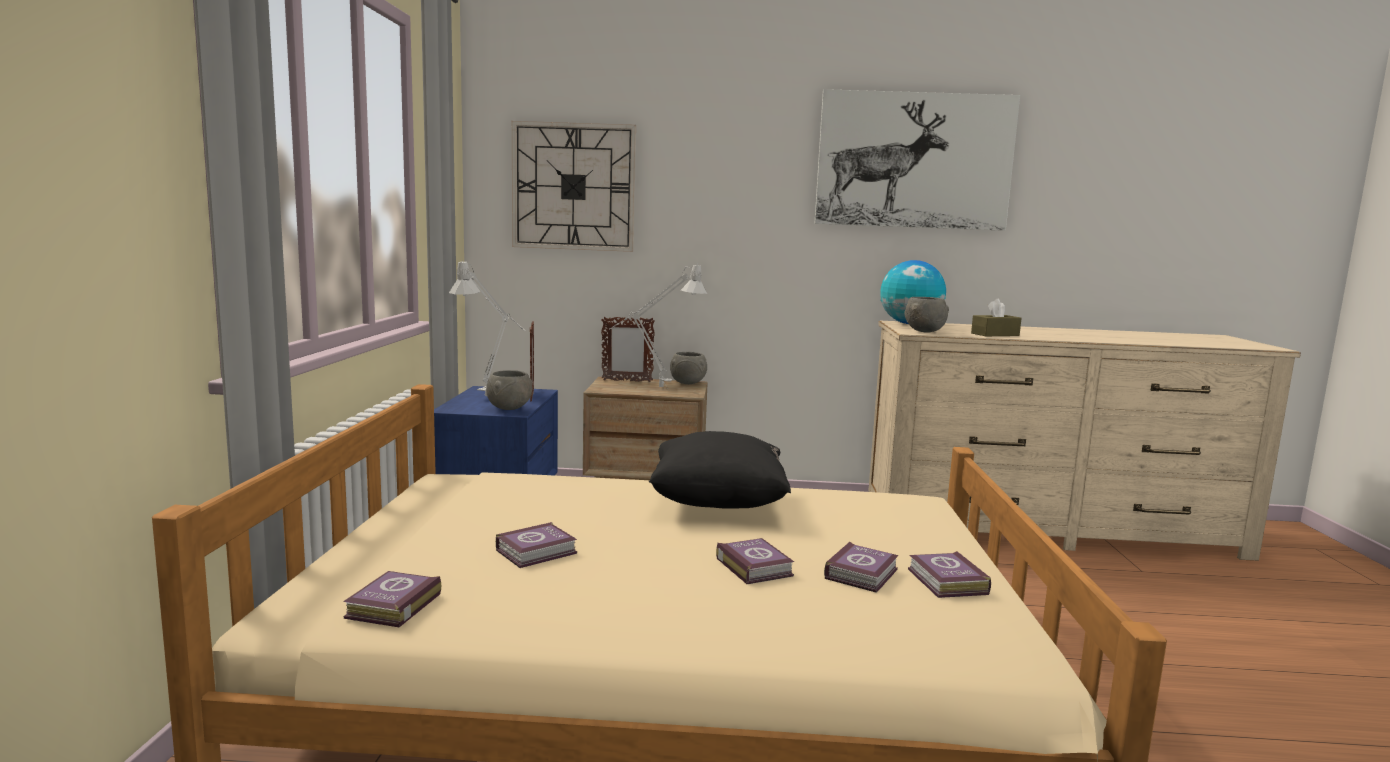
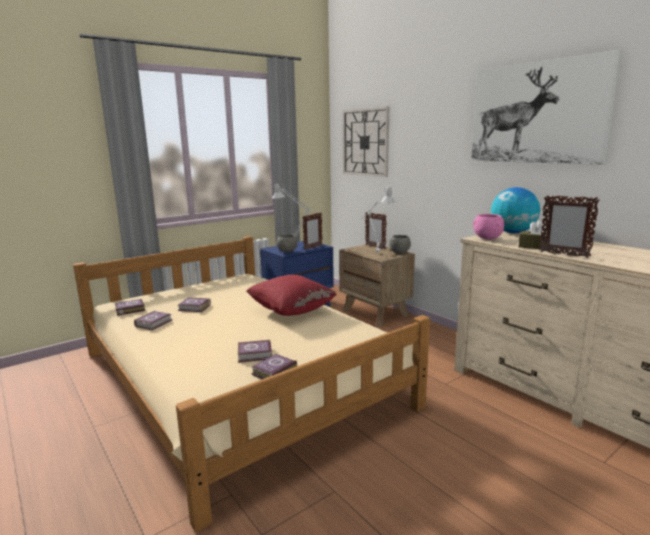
camera: 50 degrees right, 5 degrees up
black pillow [649,431,791,509] -> red pillow [246,275,337,316]
book [716,538,794,584] -> book moved to [134,311,173,330]
grey bowl [905,297,949,333] -> pink bowl [473,214,504,240]
none -> picture frame [539,195,600,258]

